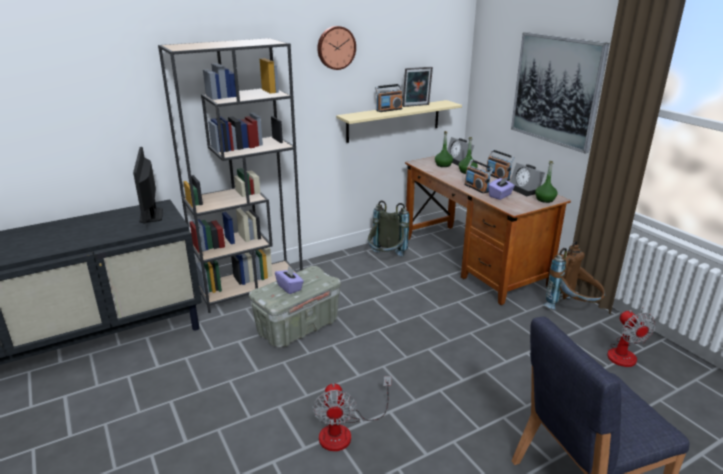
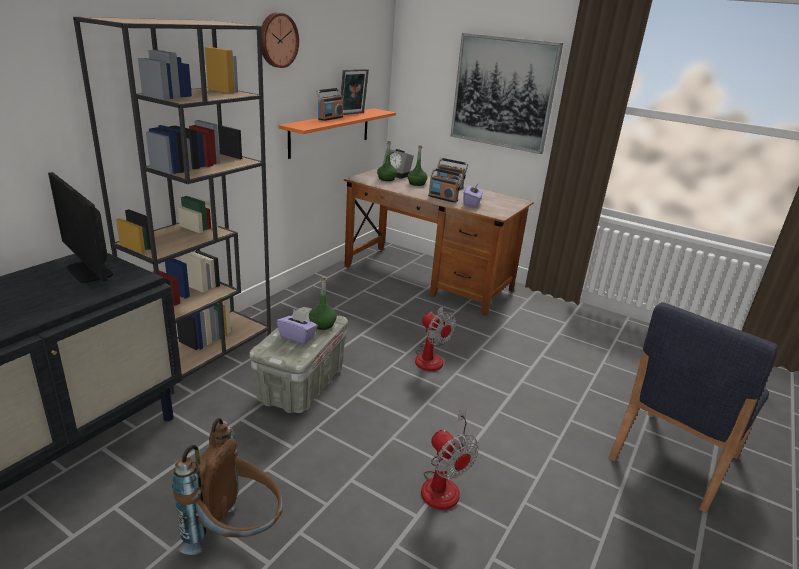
camera: 30 degrees left, 0 degrees up
beige shelf [336,100,462,143] -> orange shelf [278,108,396,159]
grey backpack [368,201,410,256] -> none
alarm clock [510,163,545,196] -> none
green bottle [535,161,558,203] -> green bottle moved to [309,277,337,330]
brown backpack [543,241,605,310] -> brown backpack moved to [172,418,283,555]
fan [607,308,656,367] -> fan moved to [415,307,456,371]

